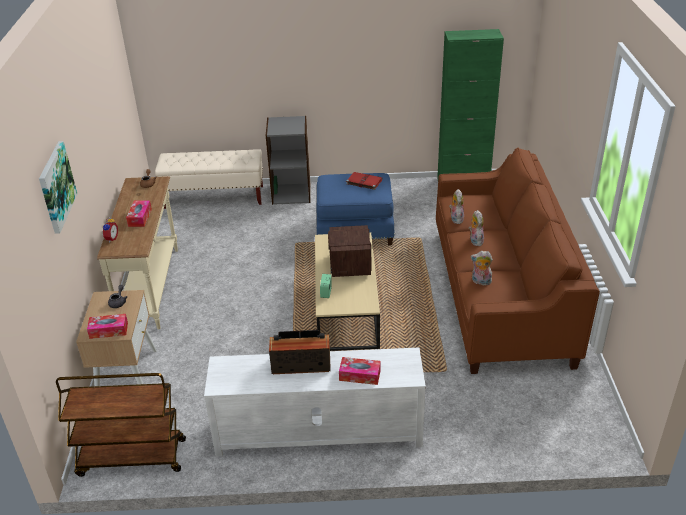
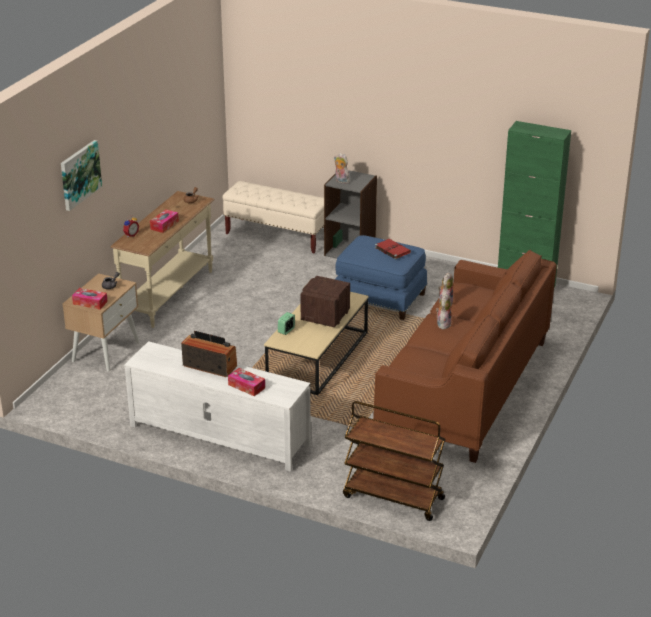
camera: 25 degrees right, 5 degrees down
brown cart [56,373,186,477] -> brown cart moved to [343,401,445,521]
plush toy [470,251,493,285] -> plush toy moved to [334,153,349,184]

